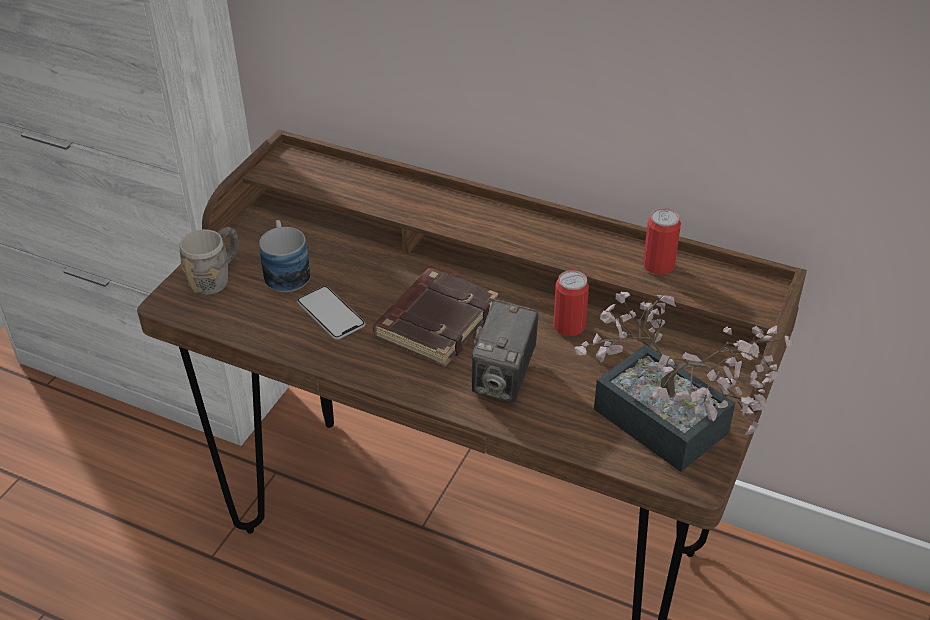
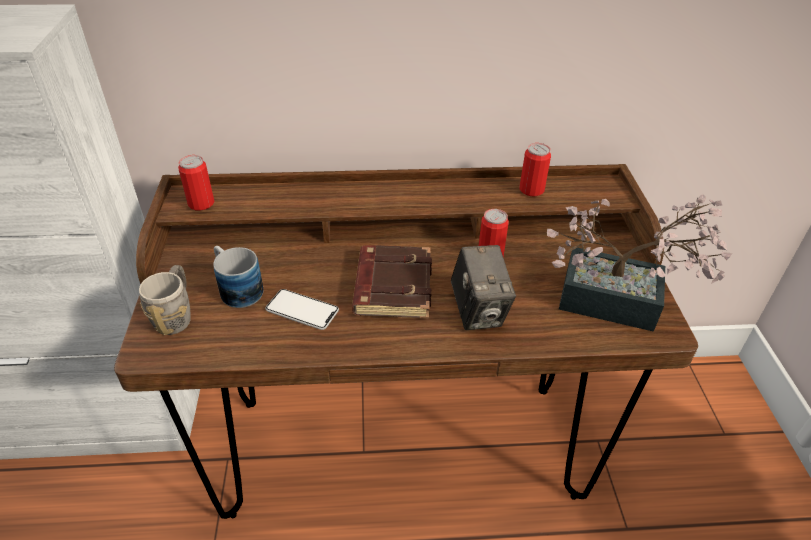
camera: 30 degrees left, 0 degrees up
none -> can [178,155,215,211]

